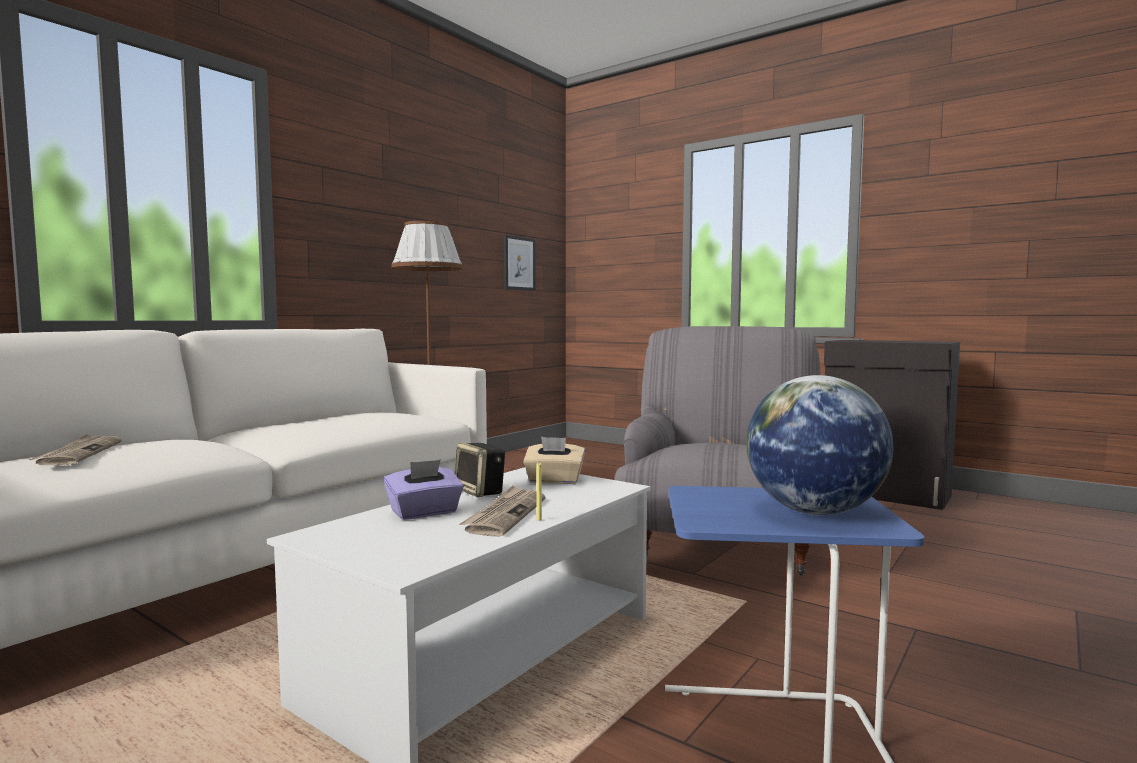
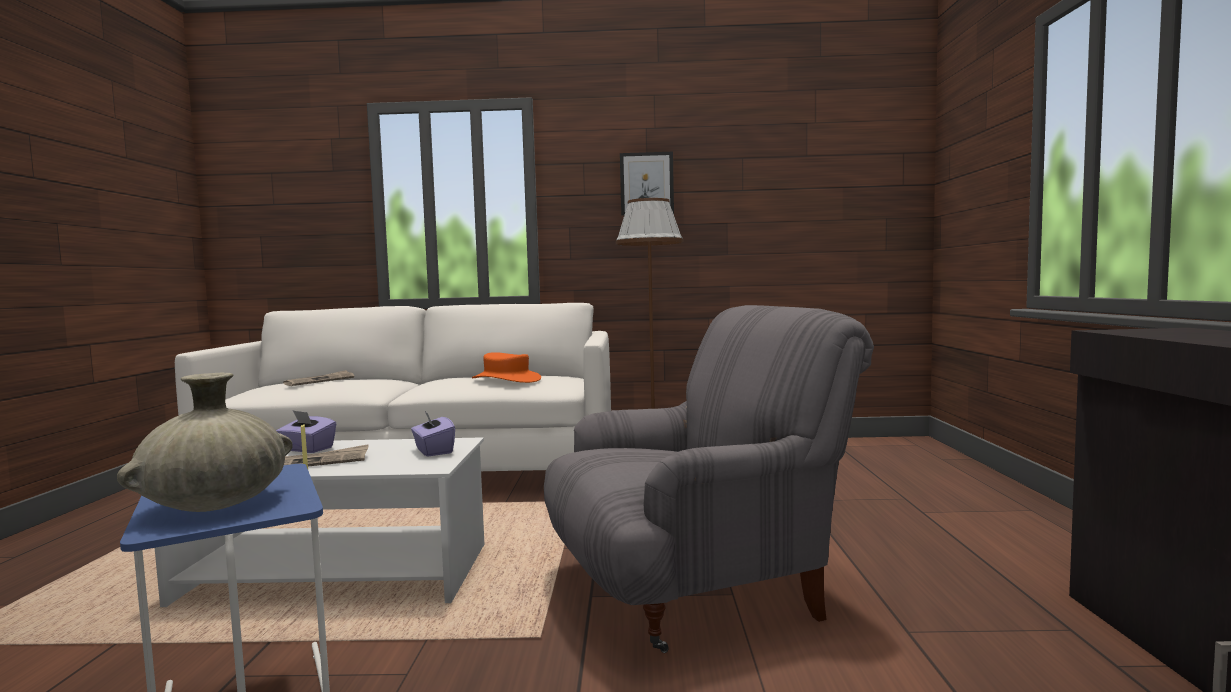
camera: 55 degrees right, 0 degrees up
speaker [455,443,505,497] -> none
picture [504,235,536,291] -> picture moved to [620,152,674,216]
beige tissue box [523,437,585,484] -> purple tissue box [411,411,455,457]
globe [746,375,893,515] -> beige vase [117,373,293,512]
none -> orange hat [472,352,541,383]

